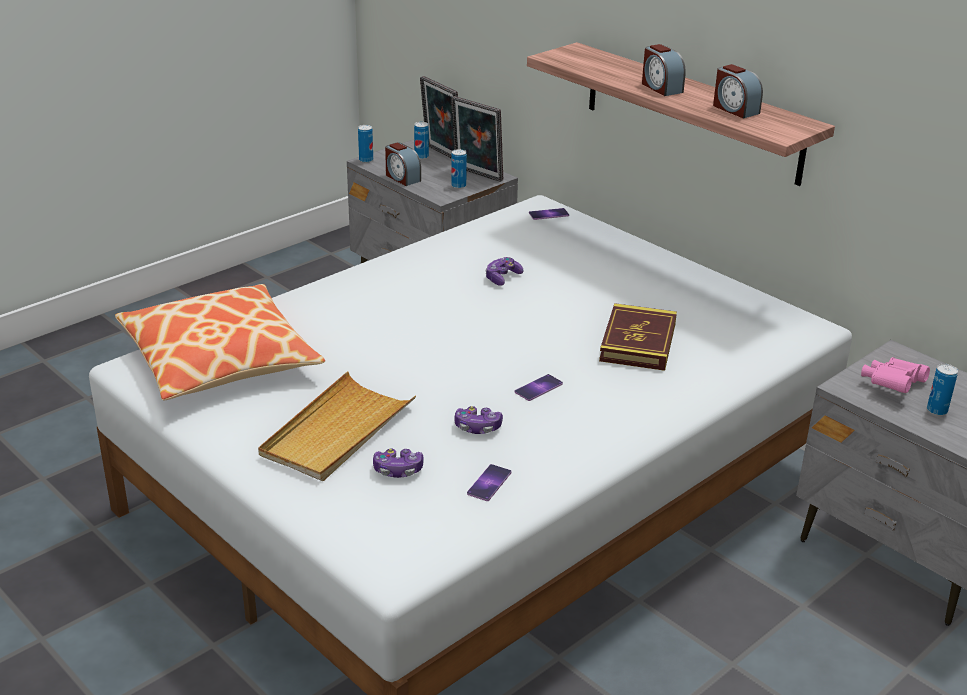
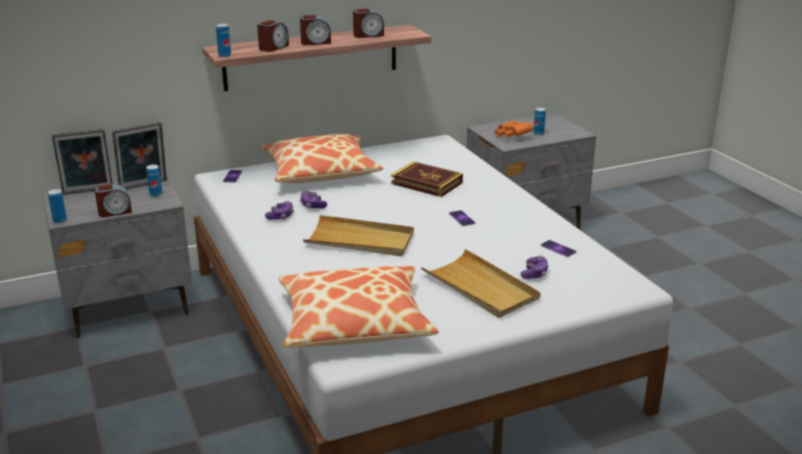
camera: 70 degrees left, 5 degrees down
can [414,122,429,159] -> can moved to [216,24,231,57]
game controller [454,406,503,434] -> game controller moved to [265,201,294,220]
pink binoculars [861,357,930,393] -> orange binoculars [495,120,533,138]
none -> alarm clock [257,20,289,52]
none -> pillow [261,134,383,183]
none -> beige tray [303,215,414,256]

